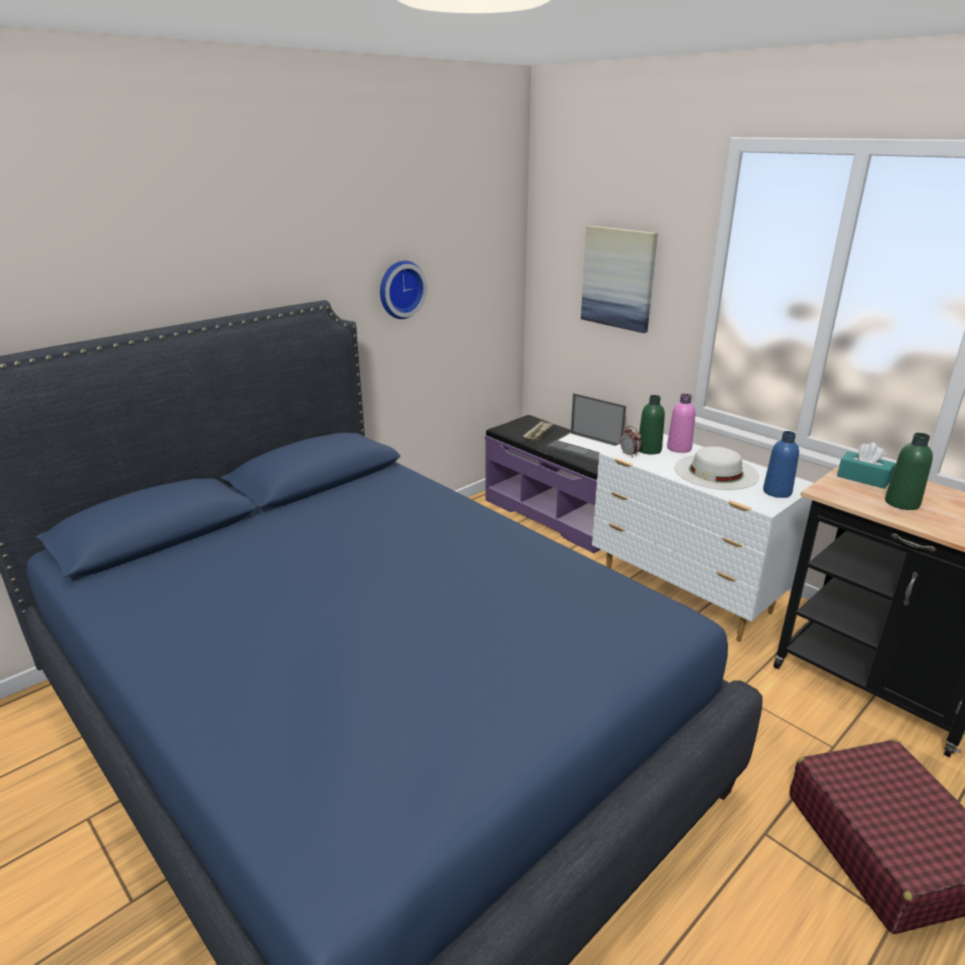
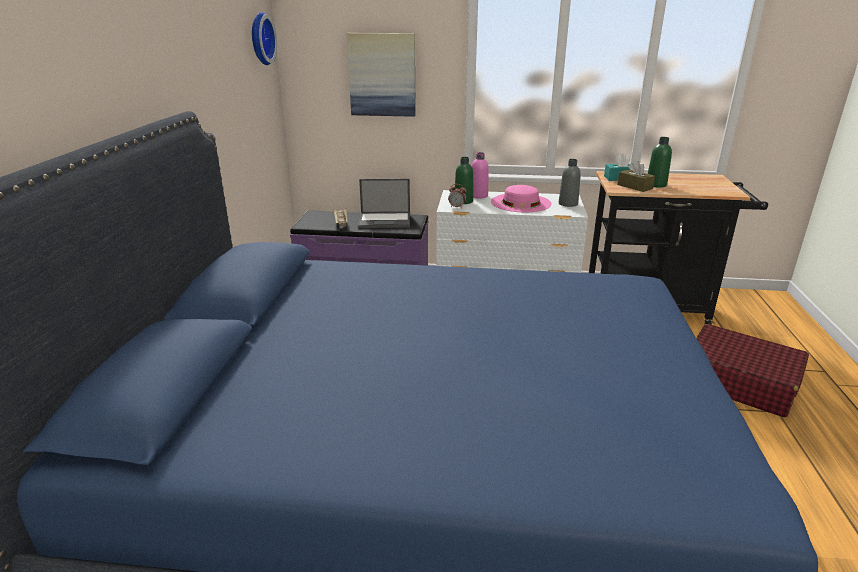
camera: 40 degrees left, 0 degrees up
wall clock [380,261,427,319] -> wall clock moved to [252,12,277,65]
white hat [675,446,759,490] -> pink hat [491,185,551,212]
blue bottle [763,431,799,498] -> grey bottle [559,159,581,207]
none -> brown tissue box [617,161,655,192]

